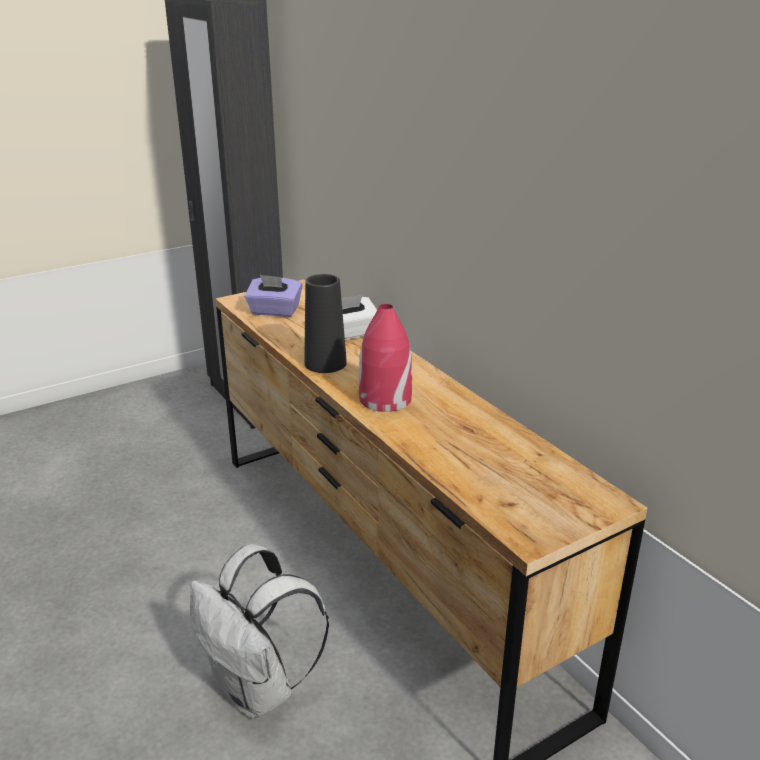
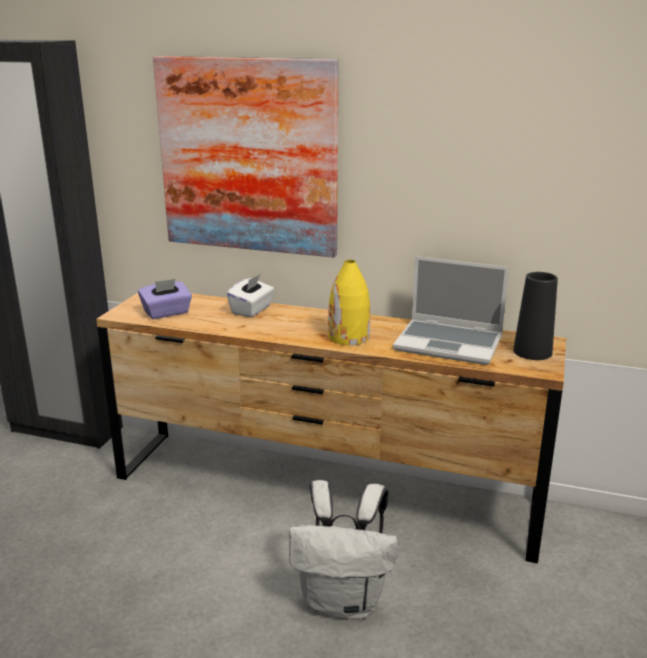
camera: 40 degrees left, 5 degrees down
black vase [304,274,347,373] -> black vase moved to [513,272,558,360]
red vase [359,304,412,412] -> yellow vase [328,260,370,345]
none -> picture [153,56,339,257]
none -> laptop [393,256,509,365]

